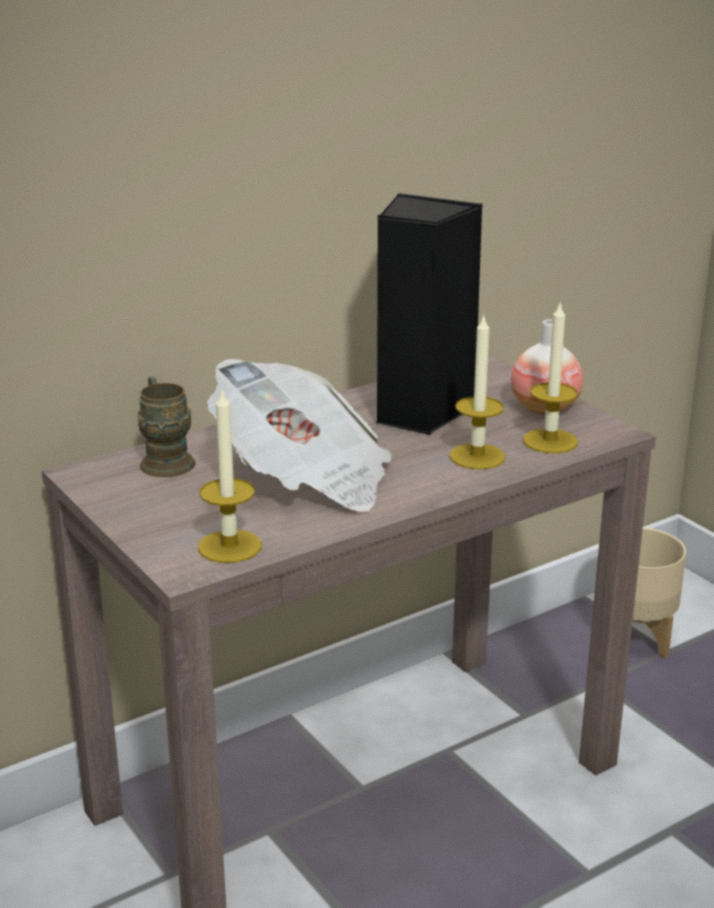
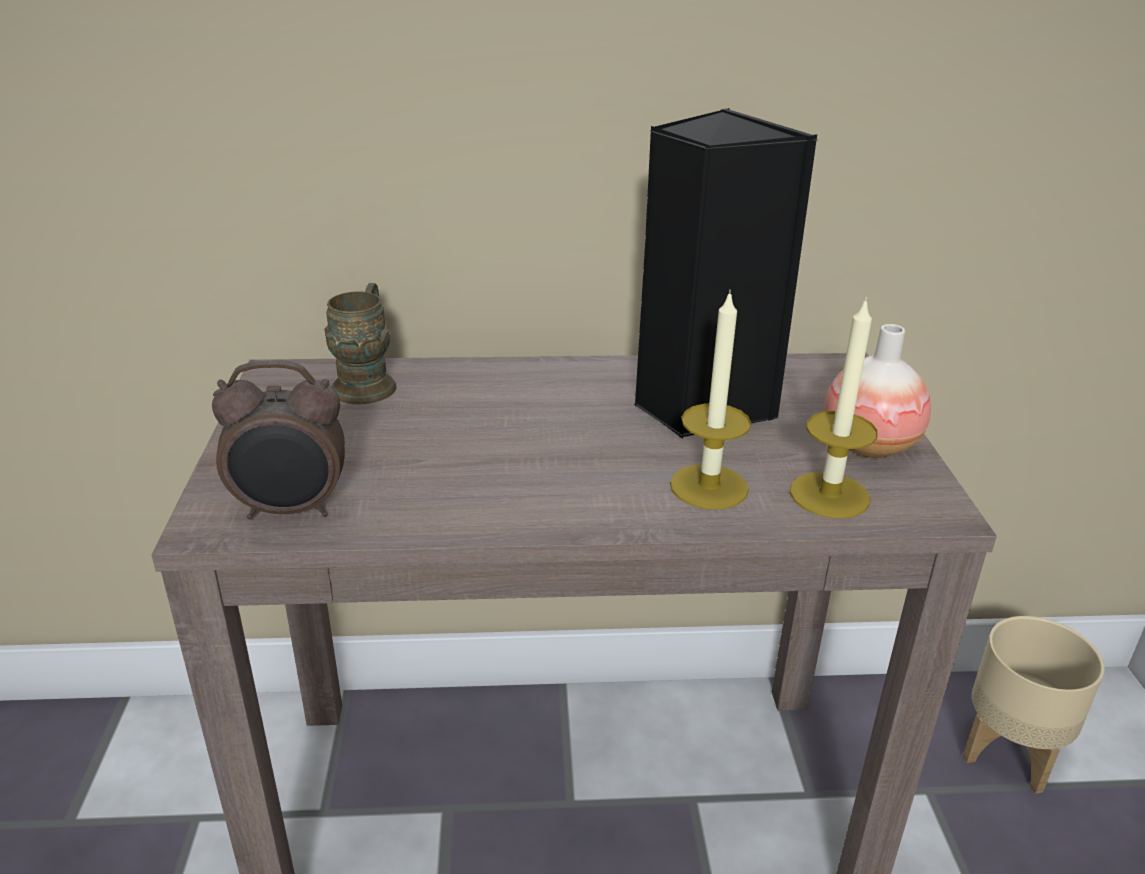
camera: 30 degrees right, 5 degrees up
candle [198,388,262,563] -> alarm clock [212,360,345,519]
newspaper [207,359,392,512] -> none

